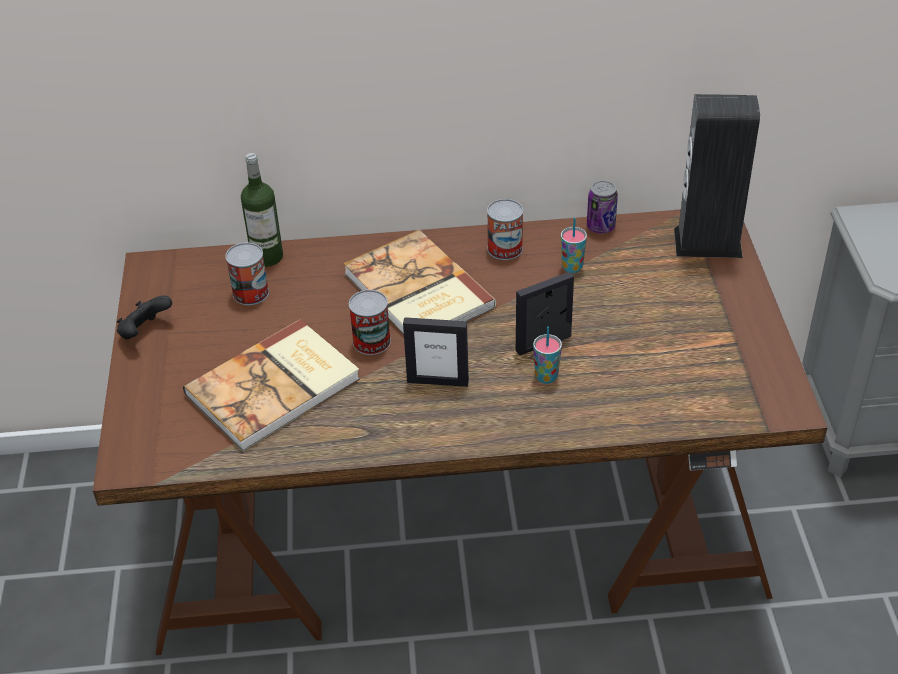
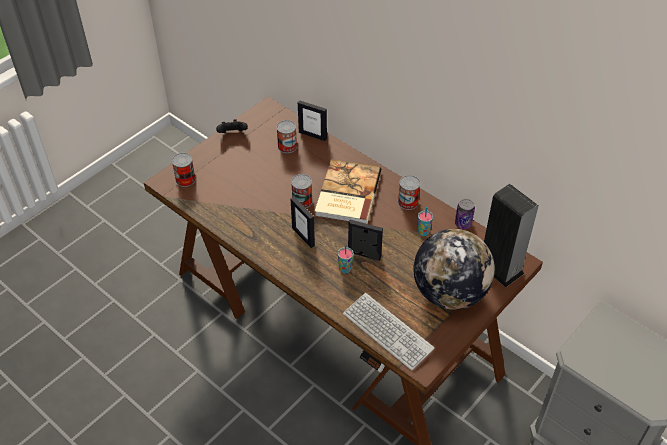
camera: 45 degrees right, 5 degrees up
book [183,320,360,451] -> none
bottle [241,153,283,267] -> picture frame [298,100,327,141]
none -> can [172,153,196,187]
none -> keyboard [343,293,435,370]
none -> globe [413,229,495,310]

